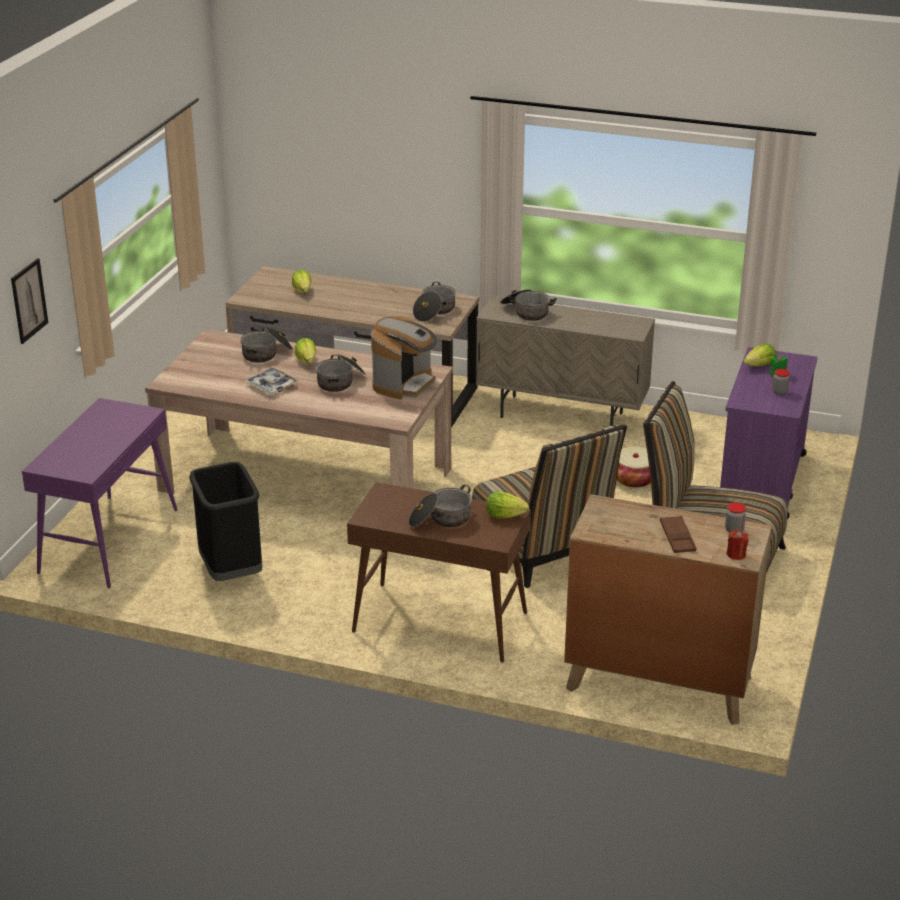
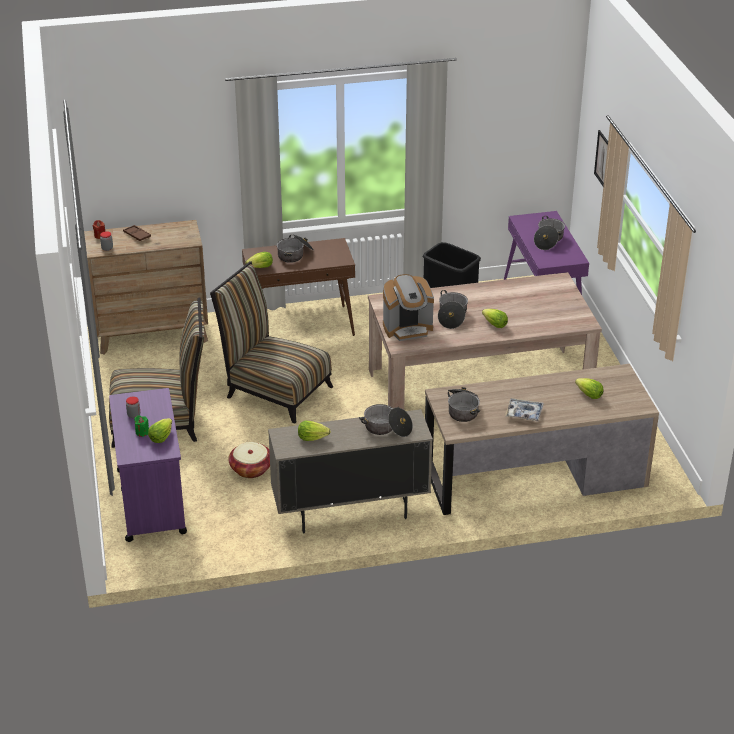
camera: 150 degrees right, 5 degrees up
cooking pot [240,327,293,363] -> cooking pot moved to [534,216,565,250]
tray [244,368,299,394] -> tray moved to [505,398,544,422]
coffee machine [371,316,437,400] -> coffee machine turned 105 degrees counterclockwise [383,274,434,341]
none -> lettuce [298,421,331,441]

